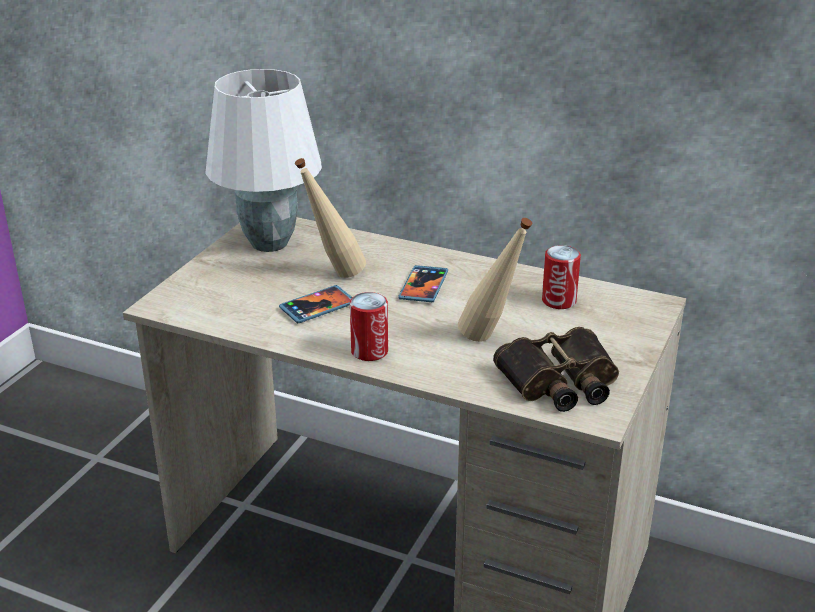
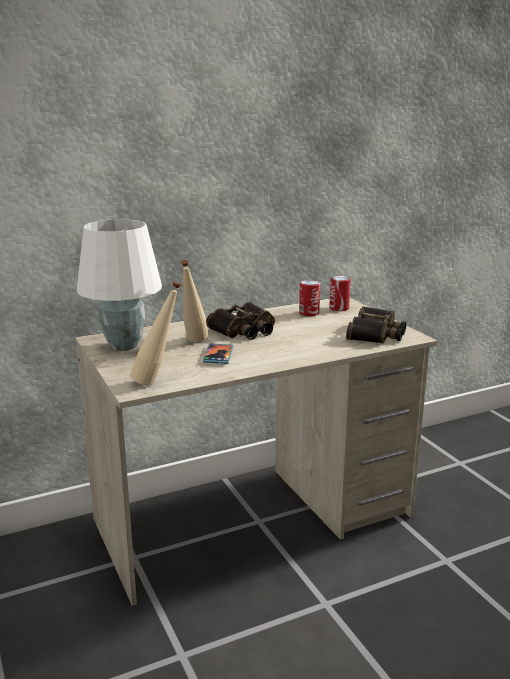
camera: 50 degrees left, 10 degrees down
can [350,292,388,361] -> can moved to [329,276,351,311]
phone [398,265,448,302] -> binoculars [206,302,275,340]
beige bottle [458,218,532,342] -> beige bottle moved to [130,281,181,385]

